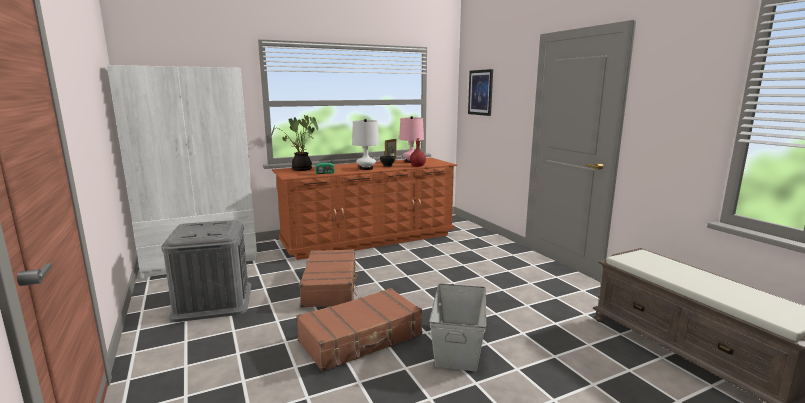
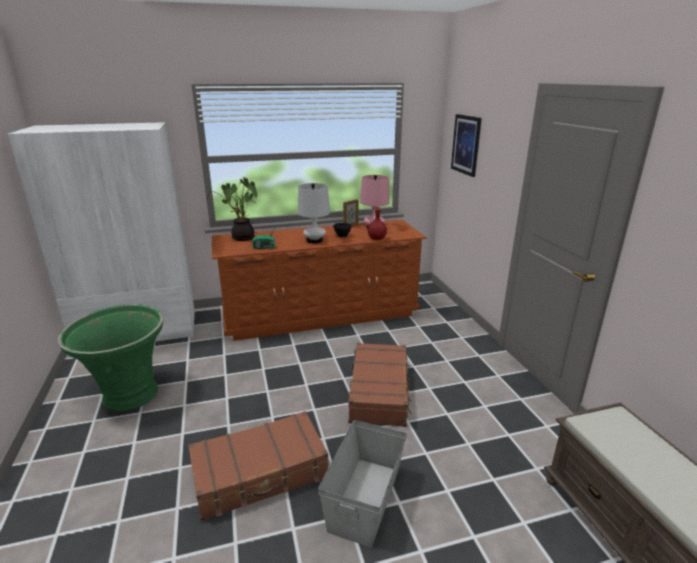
camera: 10 degrees right, 10 degrees up
grey storage box [161,220,251,322] -> green planter [58,304,163,412]
brown suitcase [299,249,358,308] -> brown suitcase moved to [348,343,412,427]

